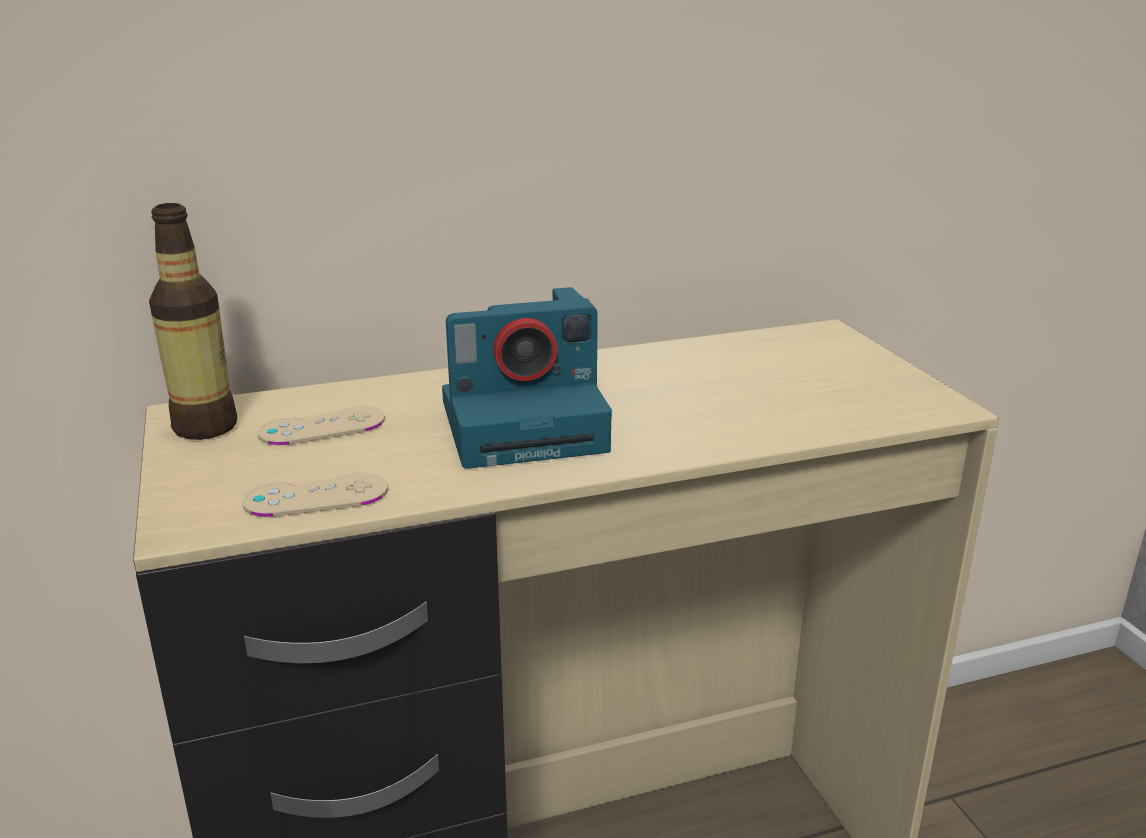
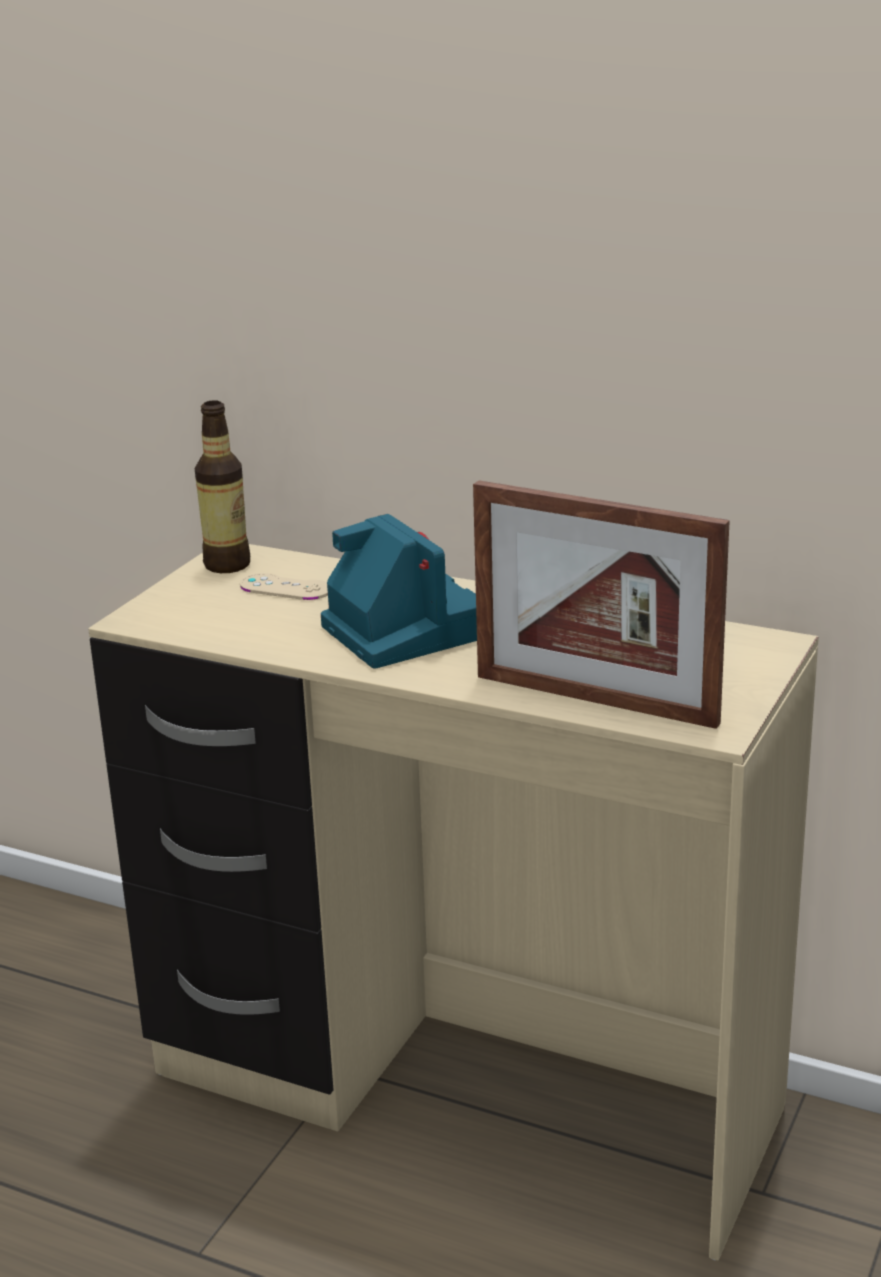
camera: 45 degrees right, 0 degrees up
beige game controller [242,472,388,517] -> none
camera [442,287,612,469] -> camera turned 150 degrees counterclockwise [321,514,477,669]
none -> picture frame [473,480,730,729]

